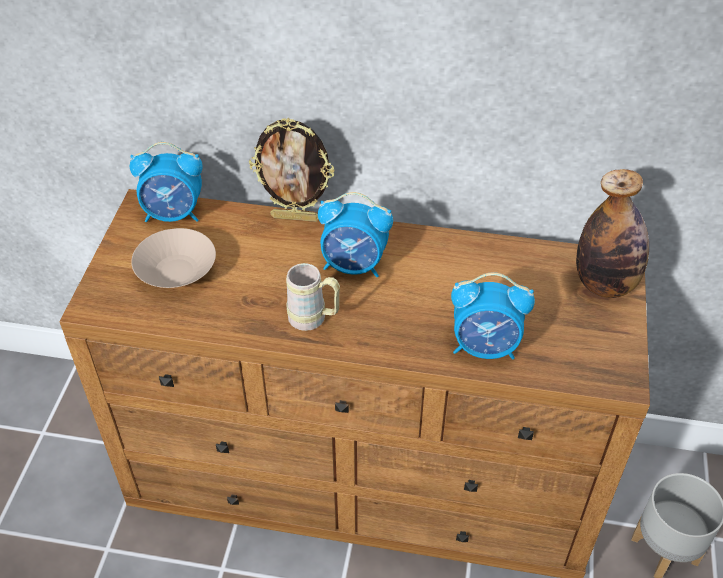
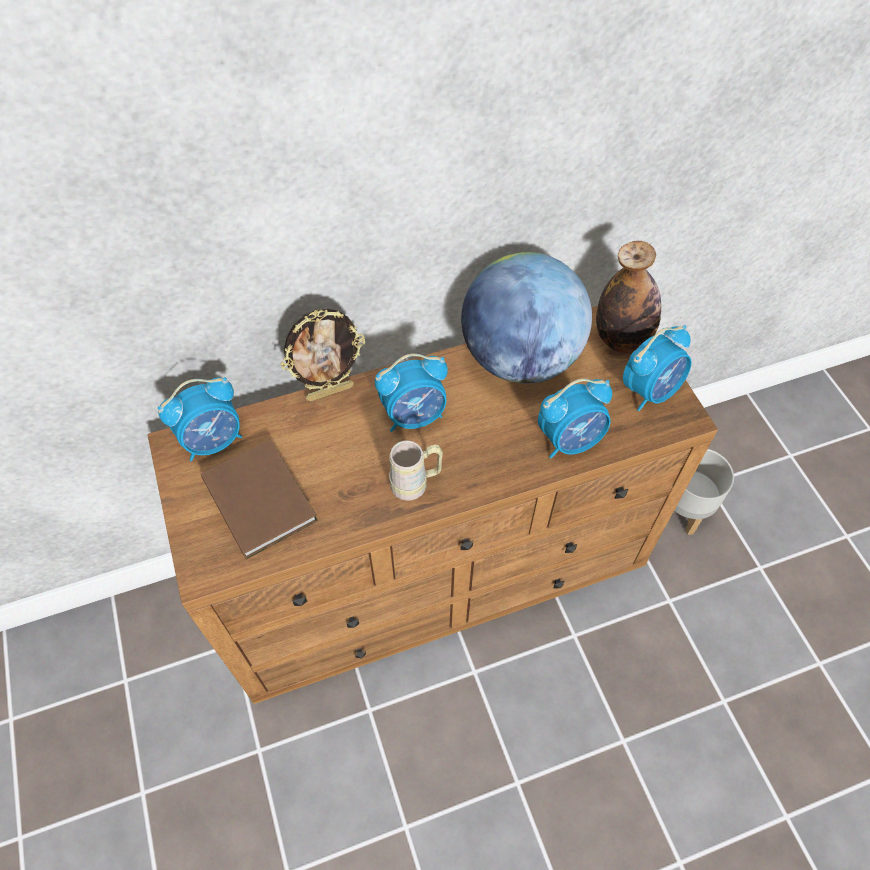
camera: 30 degrees left, 10 degrees up
beige bowl [131,228,216,288] -> brown book [201,439,318,559]
none -> globe [461,252,592,384]
none -> alarm clock [623,325,692,411]

